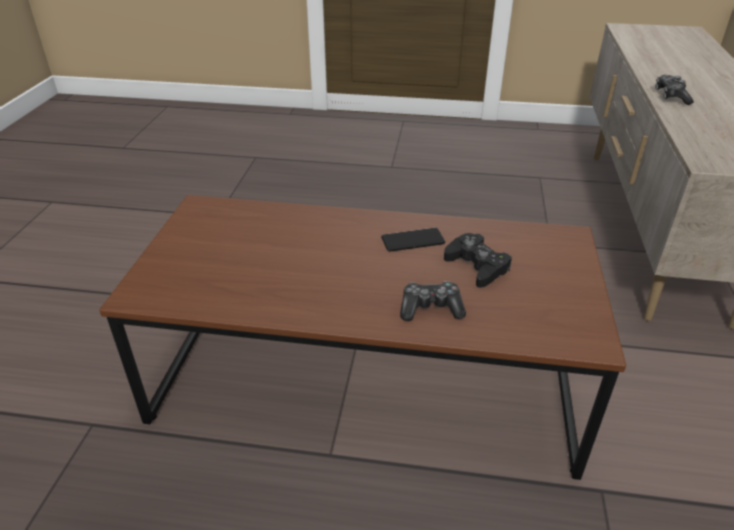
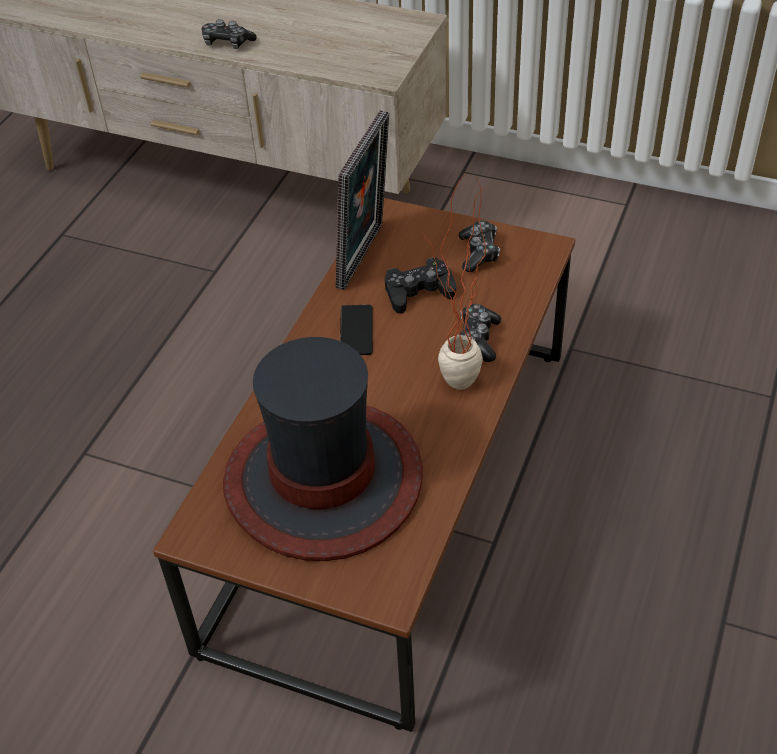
camera: 75 degrees left, 10 degrees up
none -> hat [223,337,423,561]
none -> picture frame [336,110,389,290]
none -> potted plant [423,177,486,390]
none -> game controller [459,220,500,272]

